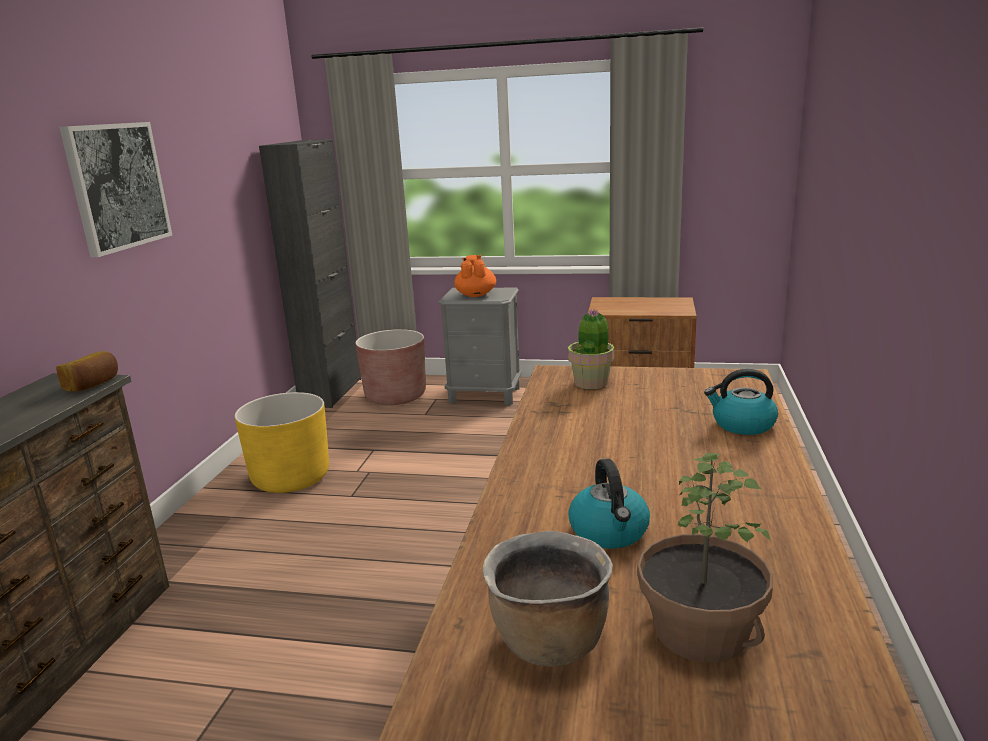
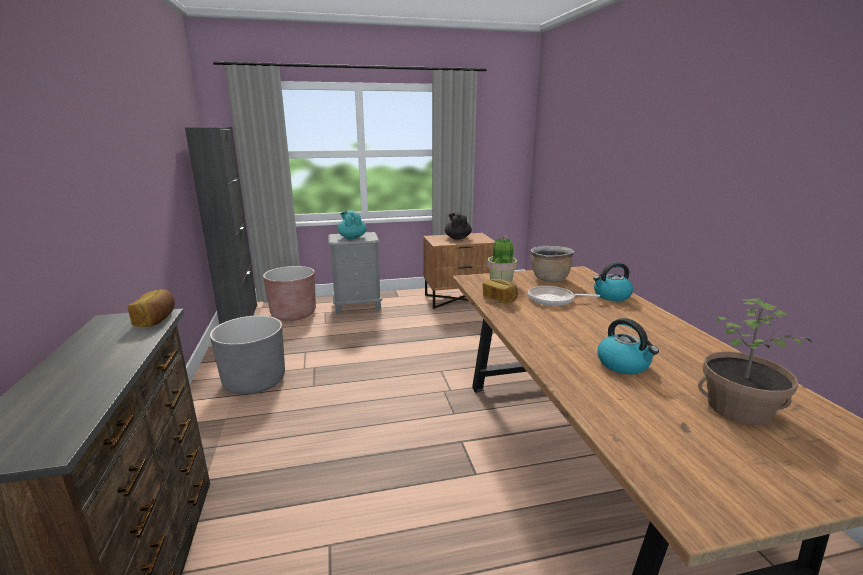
camera: 25 degrees left, 0 degrees up
picture [59,122,172,257] -> none
yellow planter [234,392,329,493] -> grey planter [210,316,285,395]
orange teapot [454,255,496,297] -> turquoise teapot [338,210,367,239]
brown cooking pot [482,531,613,667] -> brown cooking pot moved to [531,246,574,282]
none -> black teapot [445,212,472,240]
none -> bread [483,279,518,304]
none -> frying pan [528,286,600,306]

